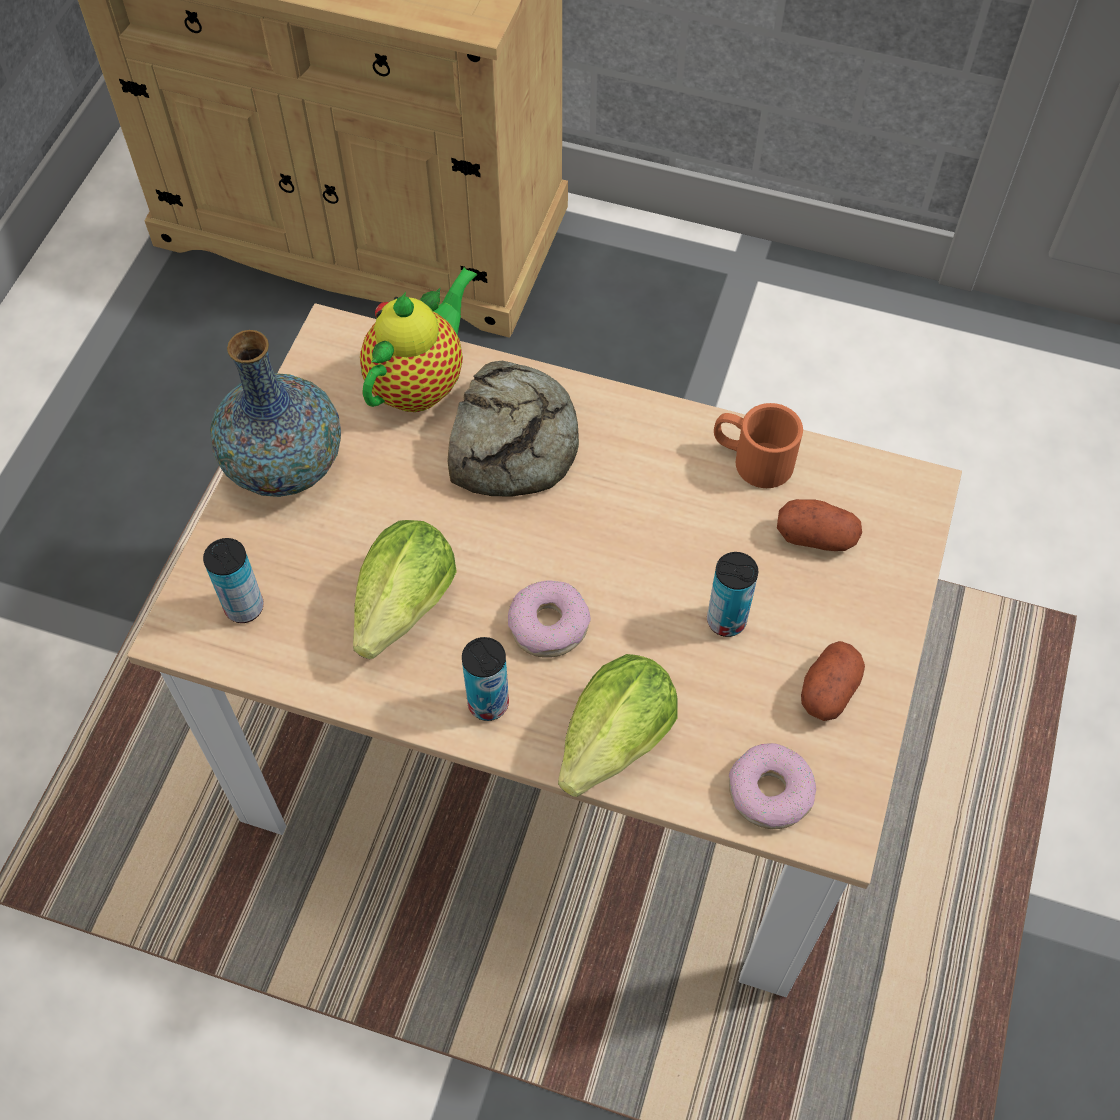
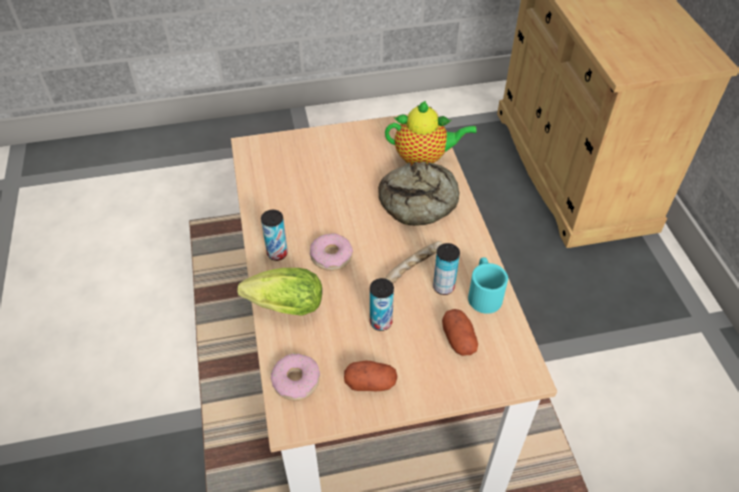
camera: 60 degrees right, 10 degrees down
can [203,538,264,623] -> can moved to [433,243,460,295]
vase [210,330,341,497] -> none
lettuce [353,520,457,659] -> none
orange mug [714,403,803,488] -> turquoise mug [468,257,508,314]
none -> bread [384,241,444,284]

